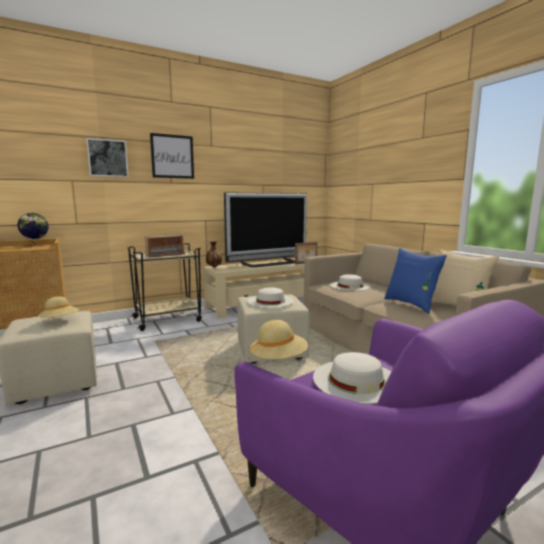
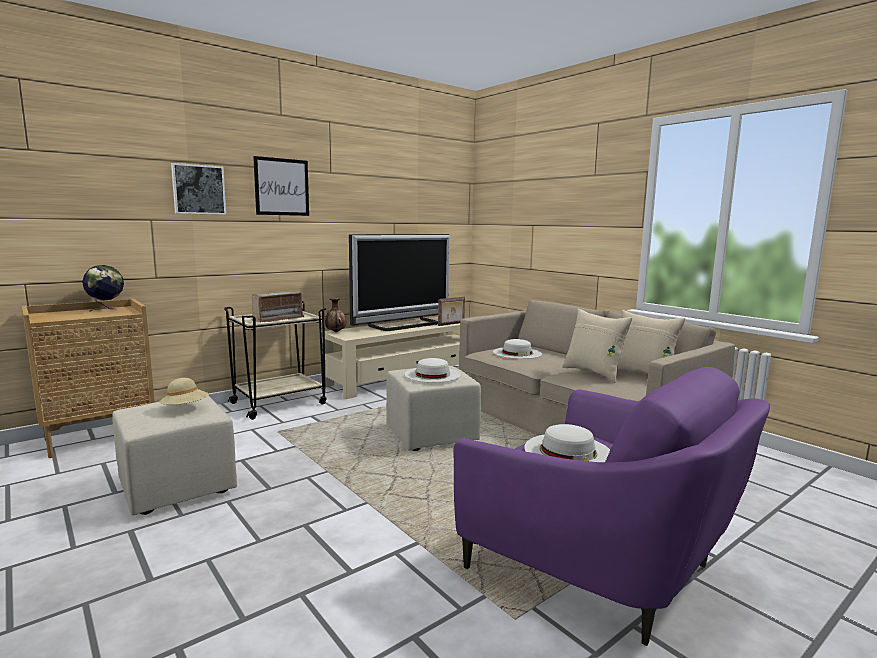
camera: 10 degrees left, 0 degrees up
beige hat [250,320,308,359] -> none
blue pillow [384,248,447,314] -> beige pillow [562,309,632,383]

